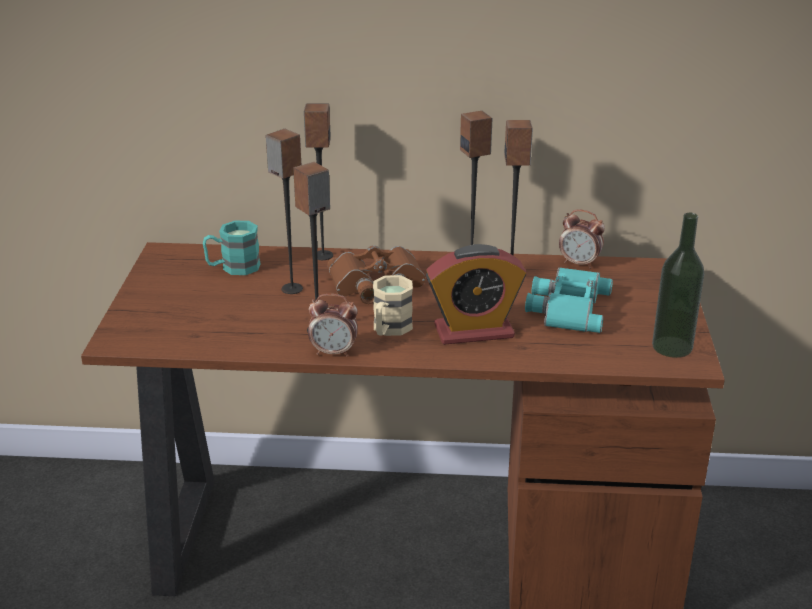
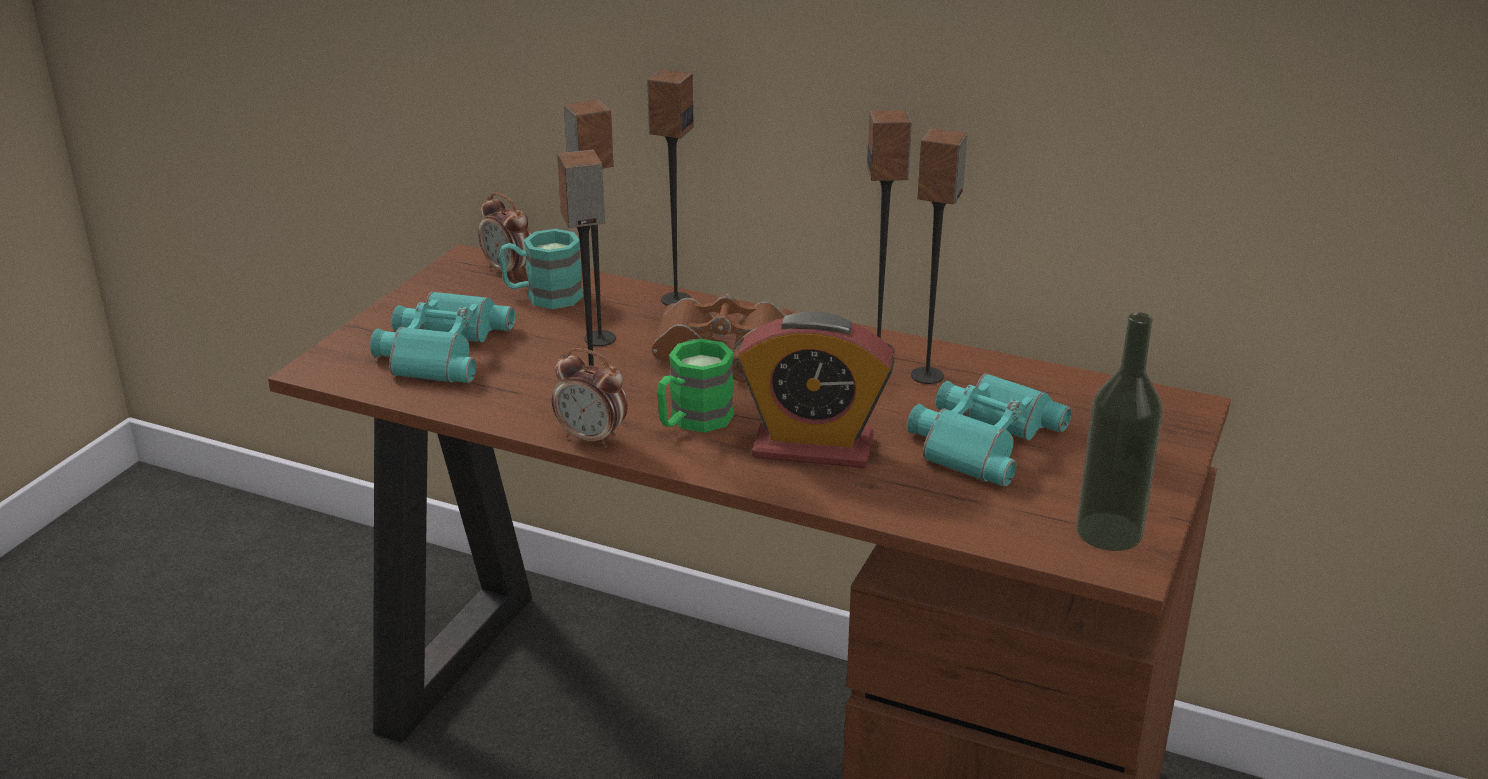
camera: 20 degrees right, 0 degrees up
beige mug [373,275,413,336] -> green mug [657,339,734,433]
alarm clock [559,210,605,269] -> alarm clock moved to [478,192,531,280]
none -> turquoise binoculars [370,292,515,383]

